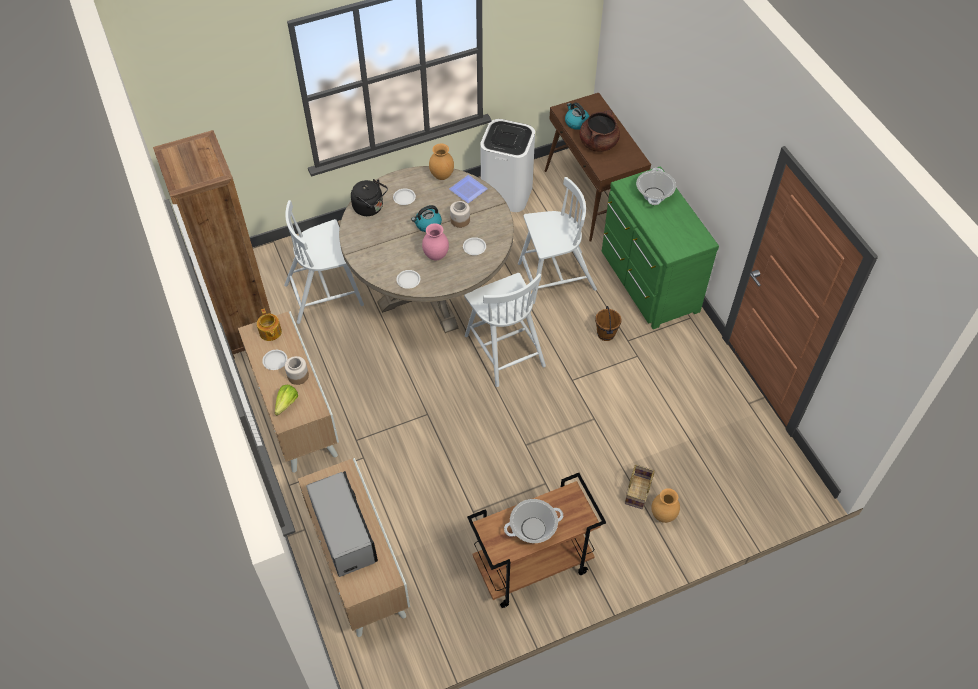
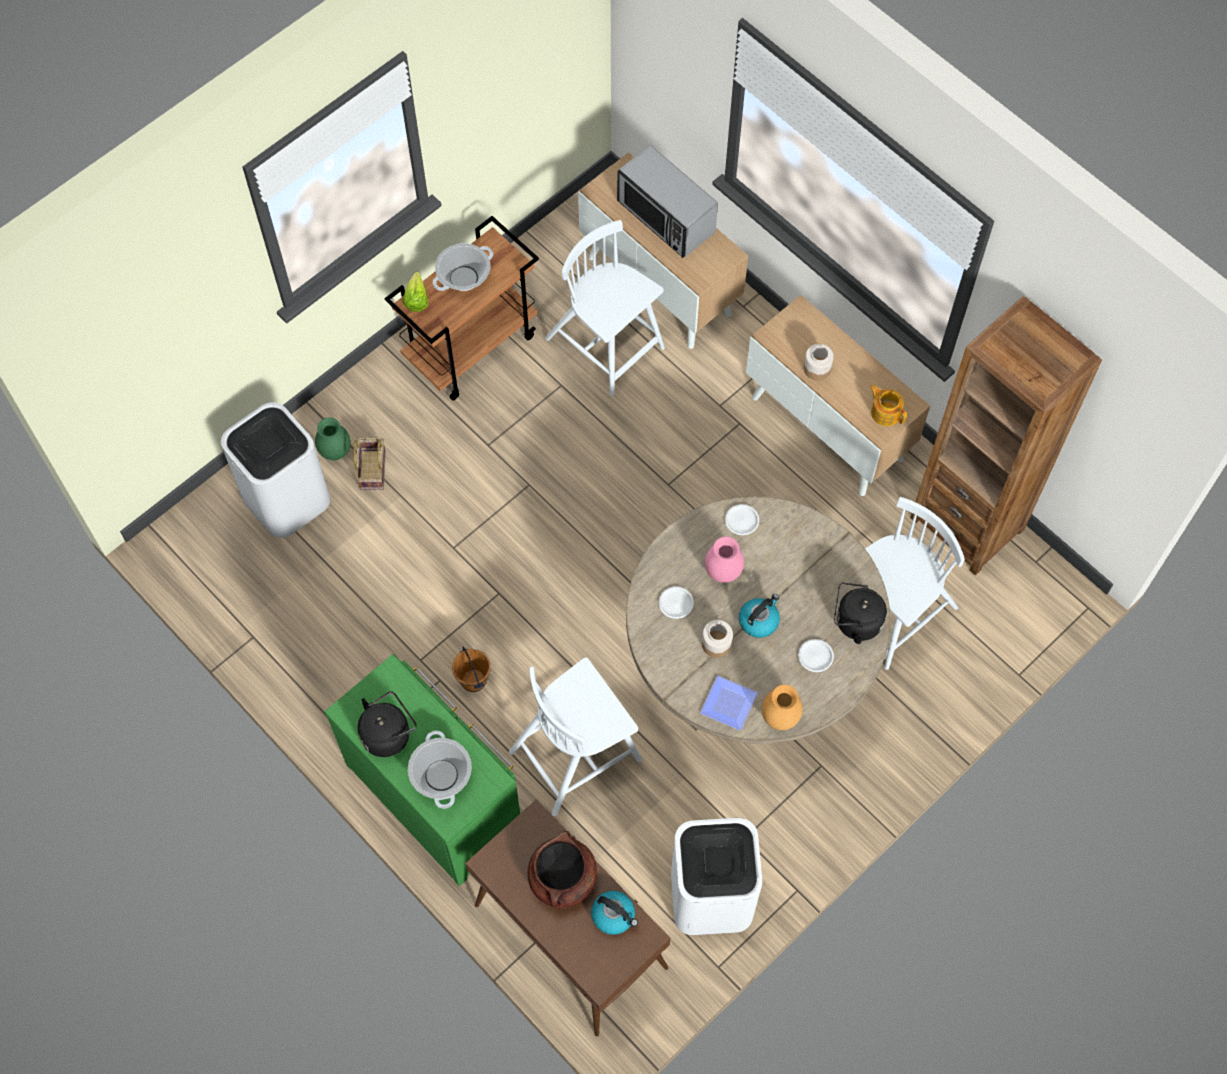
camera: 160 degrees right, 10 degrees up
white plate [262,350,287,370] -> none
lettuce [275,385,298,416] -> lettuce moved to [403,272,428,312]
white chair [464,273,546,387] -> white chair moved to [545,220,665,396]
brown vase [651,488,680,523] -> green vase [315,417,351,460]
none -> white trash can [221,402,330,538]
none -> black kettle [358,691,416,757]

